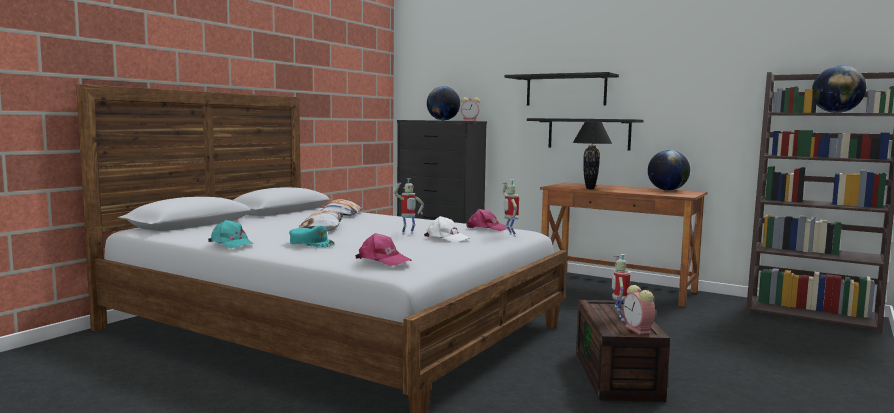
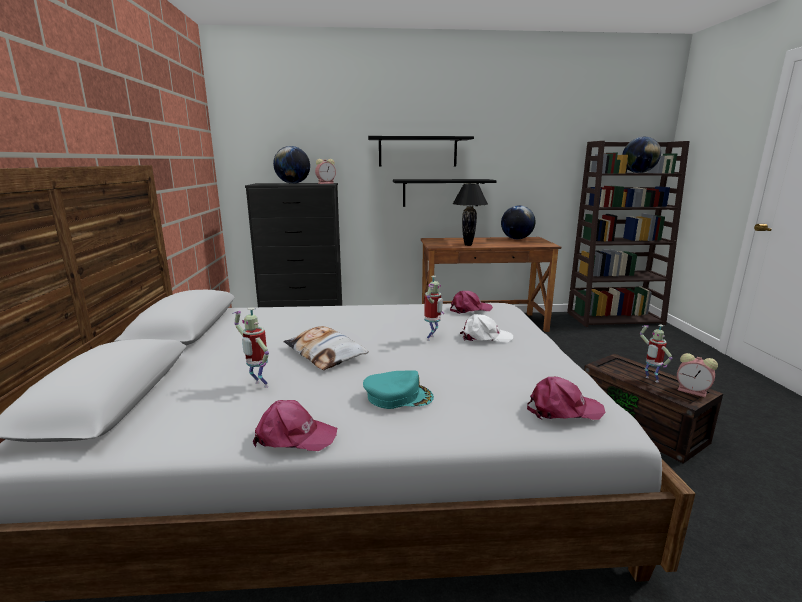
camera: 35 degrees left, 10 degrees up
turquoise cap [208,220,253,248] -> pink cap [253,400,337,451]
pillow [321,199,363,216] -> none
toy robot [502,180,519,237] -> toy robot moved to [232,307,269,388]

